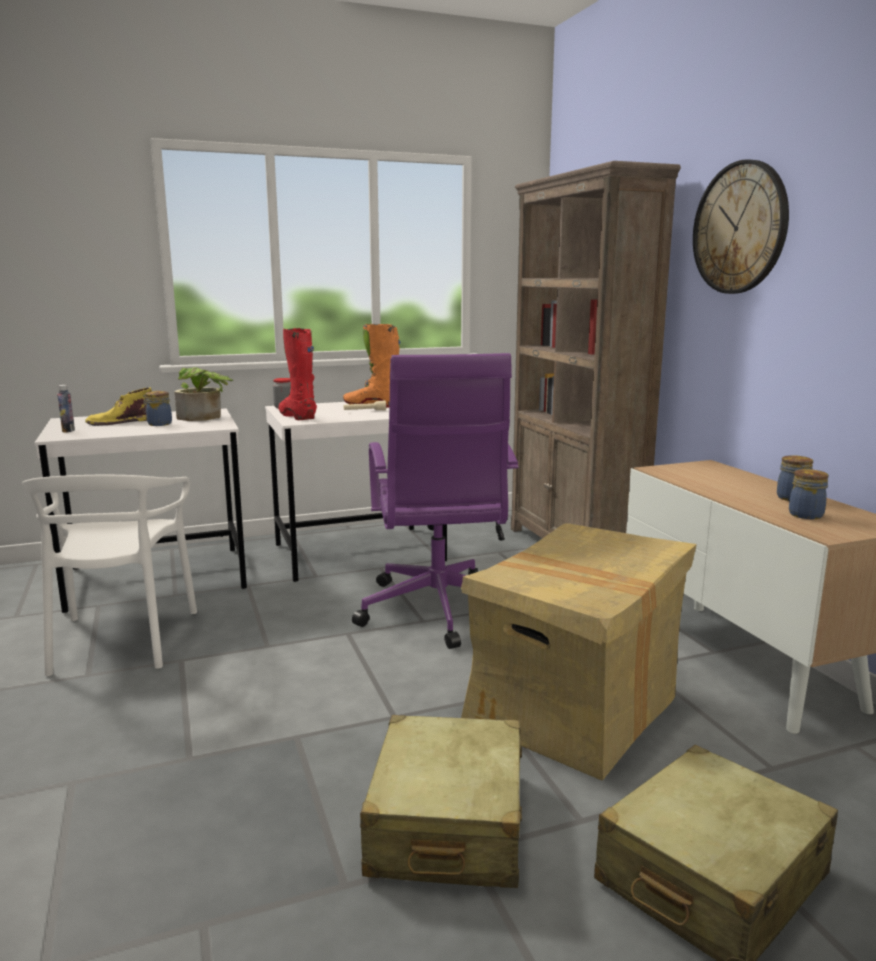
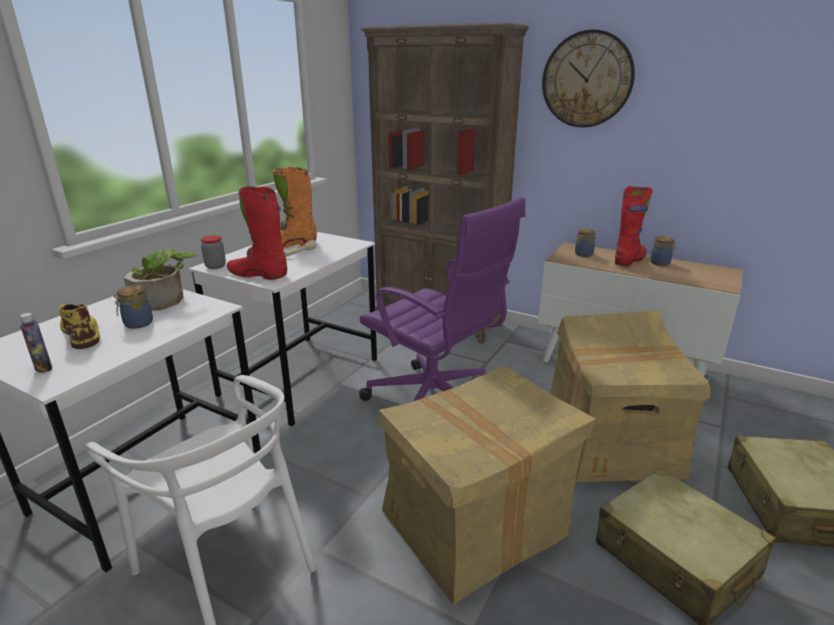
camera: 40 degrees left, 10 degrees up
yellow boot [85,388,152,426] -> yellow boot turned 120 degrees clockwise [58,304,100,349]
jar [789,469,828,519] -> jar moved to [575,228,596,257]
none -> cardboard box [377,366,596,605]
none -> red boot [615,186,653,266]

